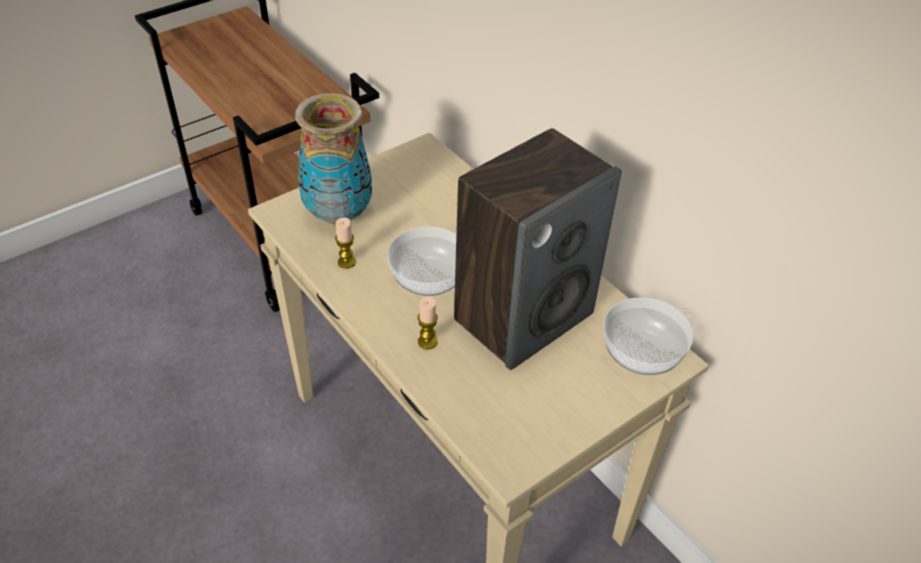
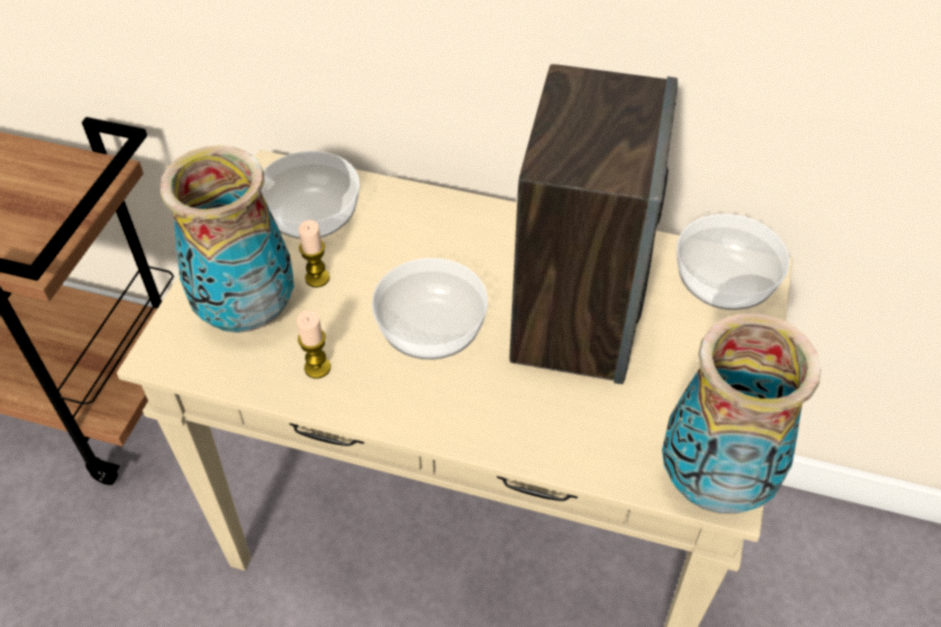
camera: 35 degrees left, 5 degrees up
candle [417,297,438,349] -> candle moved to [298,220,330,287]
none -> bowl [261,151,360,239]
none -> vase [662,313,821,514]

